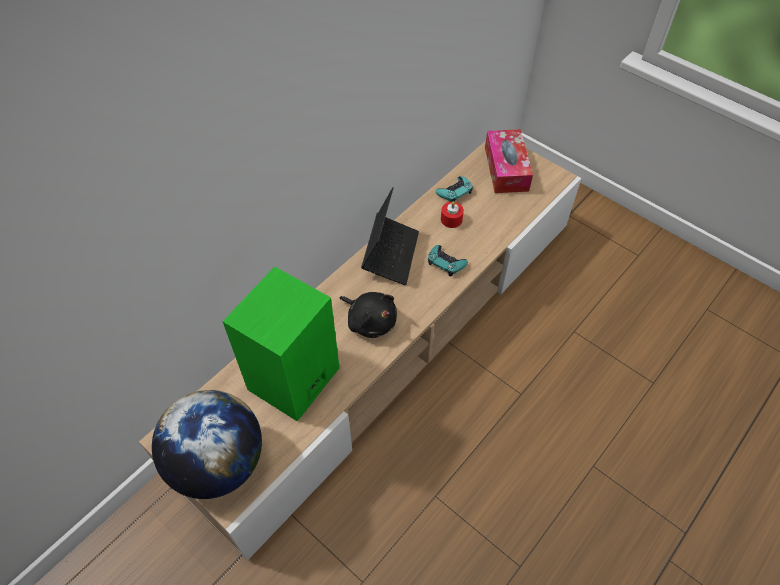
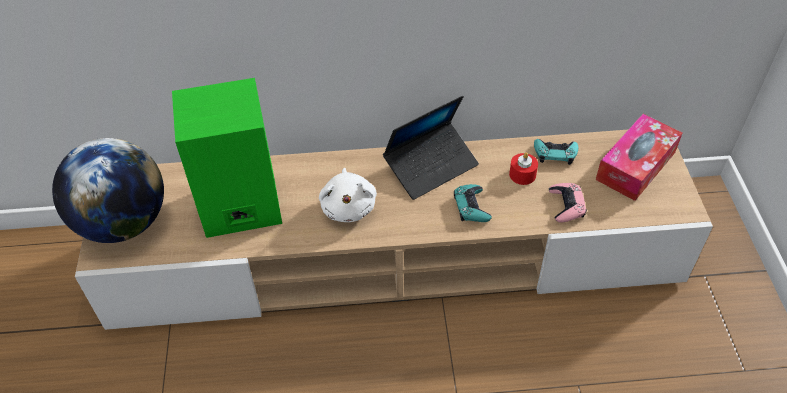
camera: 45 degrees right, 5 degrees down
black plush toy [340,292,397,338] -> white plush toy [319,168,377,222]
none -> pink game controller [549,183,587,223]

